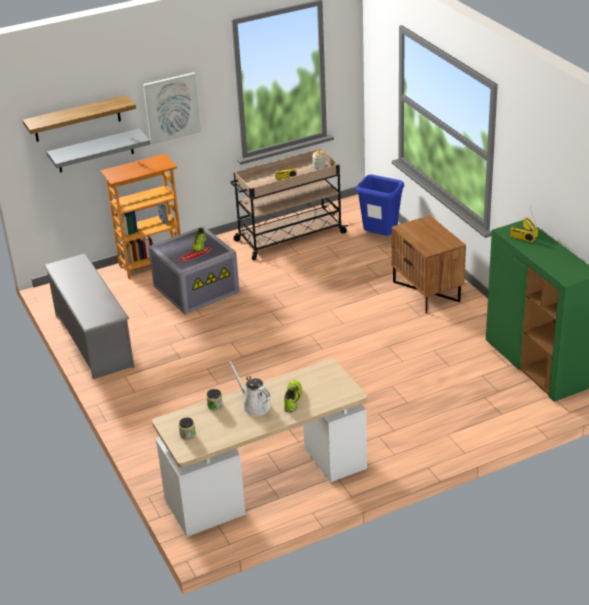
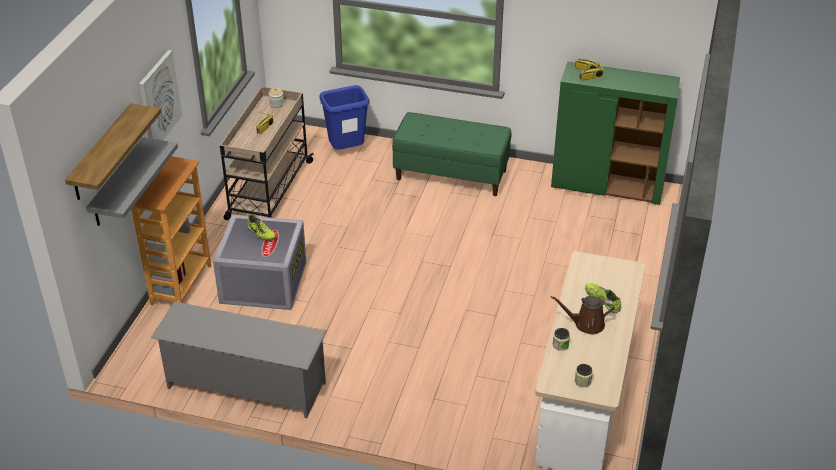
camera: 50 degrees left, 5 degrees up
white watering can [228,361,271,416] -> brown watering can [551,296,615,334]
brown nightstand [392,215,466,313] -> green bench [392,112,511,196]

